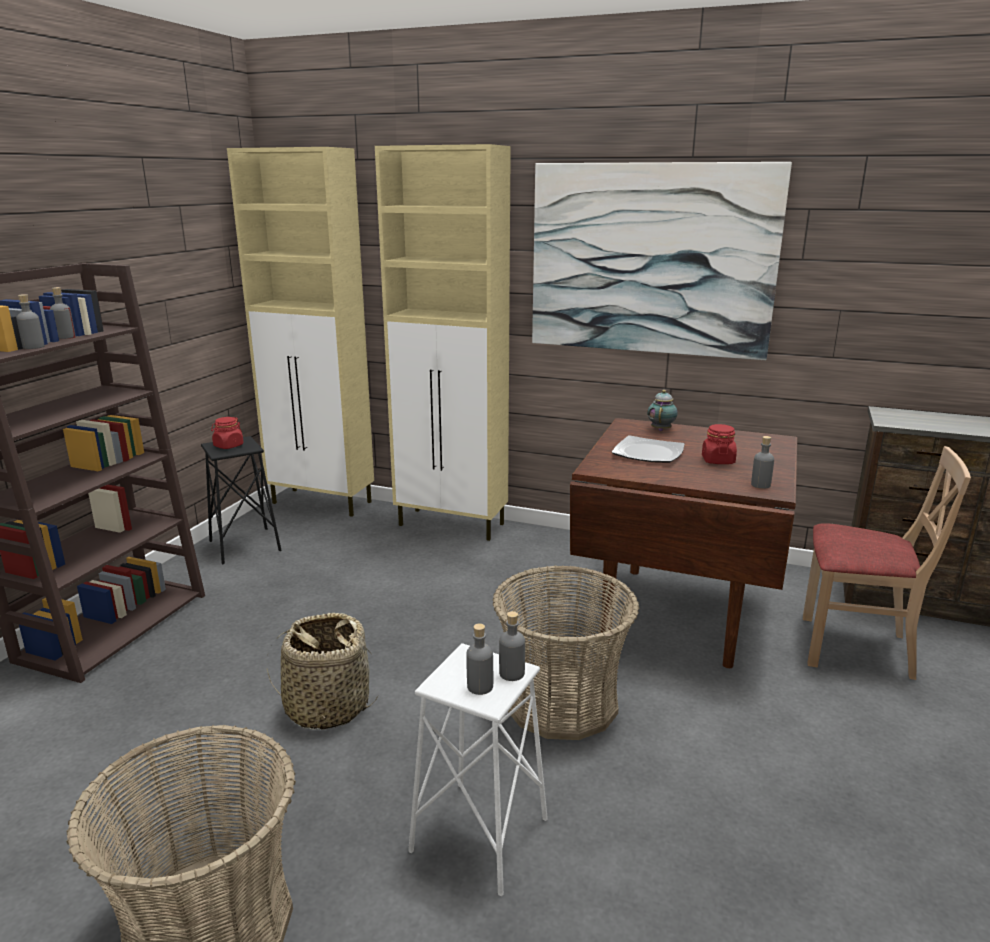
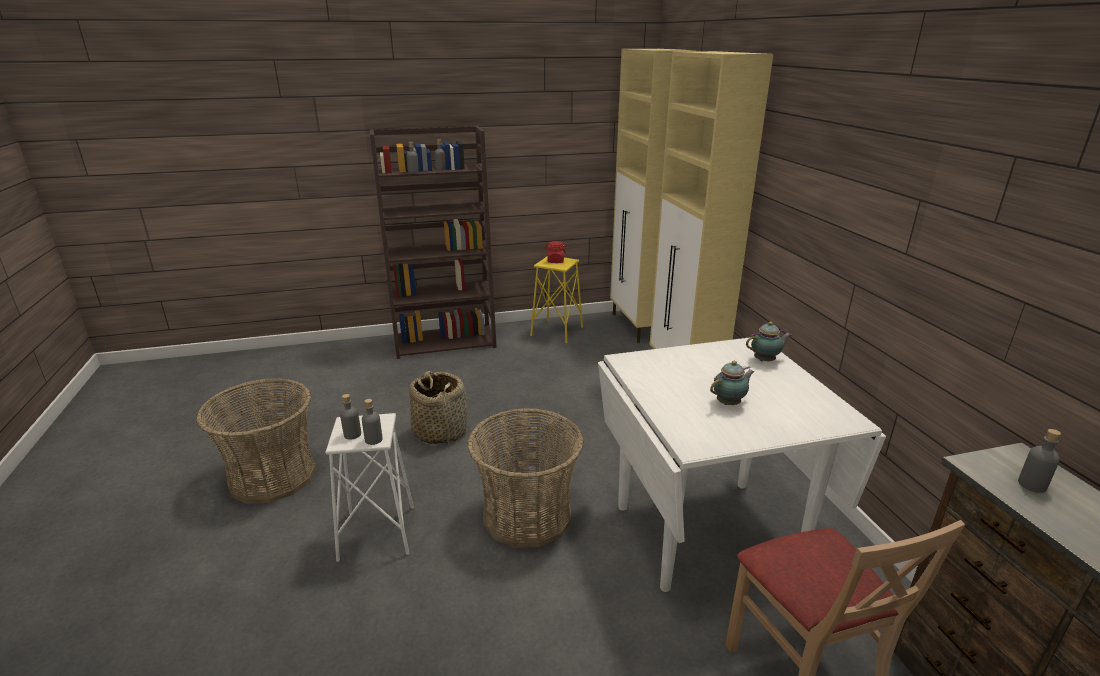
camera: 55 degrees right, 5 degrees up
black stool [201,436,281,564] -> yellow stool [530,257,583,343]
picture [532,162,792,360] -> none
brown dining table [570,418,797,668] -> white dining table [598,338,886,592]
plate [612,435,685,463] -> none
red jar [702,424,737,464] -> teapot [710,361,754,405]
grey bottle [751,436,774,489] -> grey bottle moved to [1018,429,1061,493]

